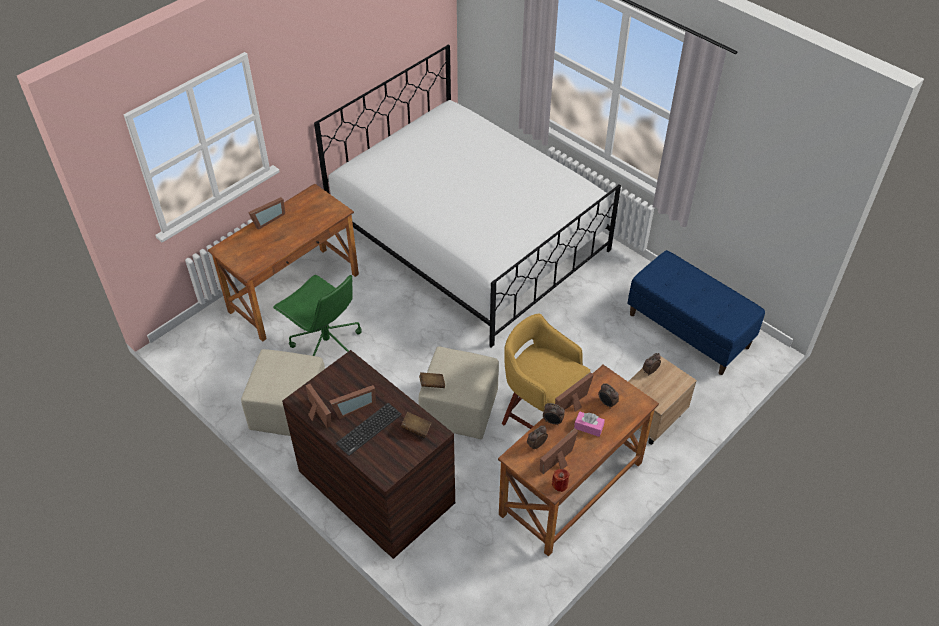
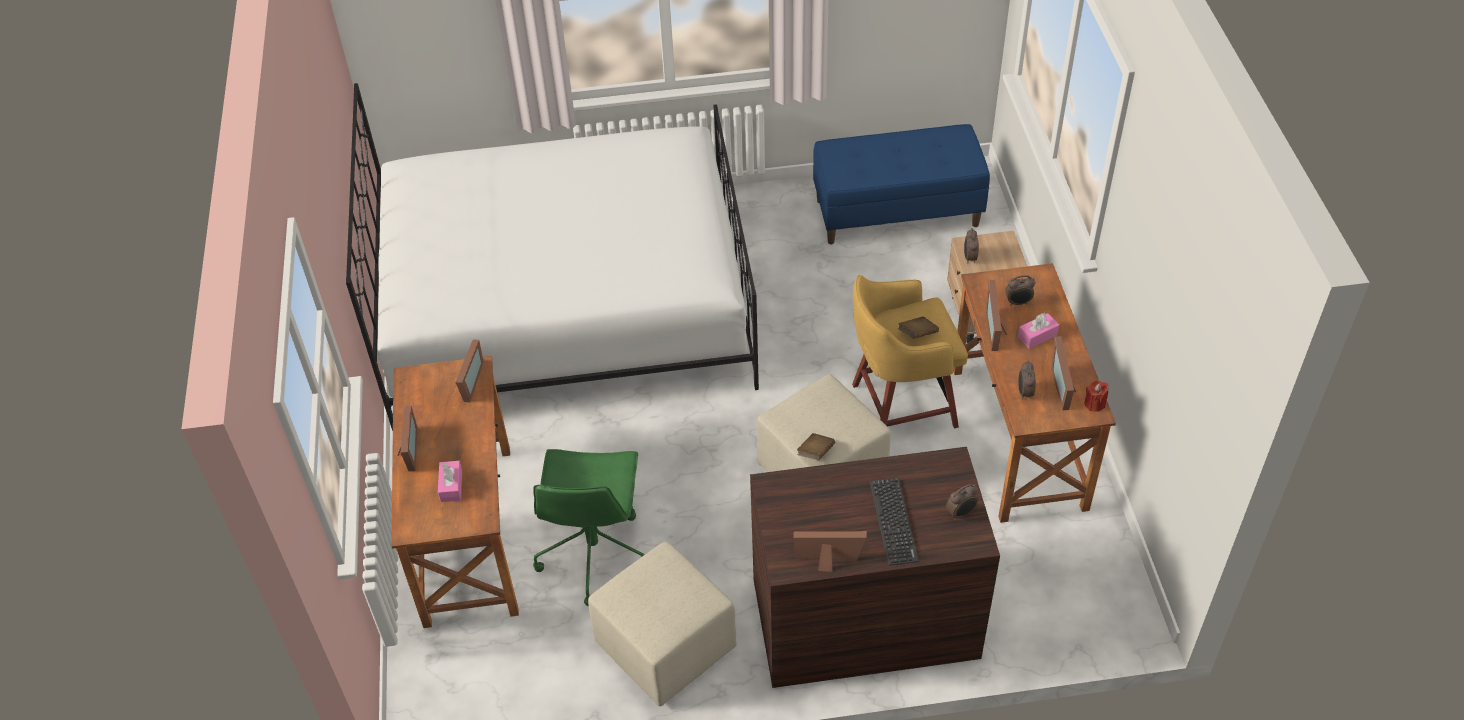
camera: 50 degrees left, 0 degrees up
green office chair [273,275,362,356] -> green office chair turned 105 degrees clockwise [533,449,645,606]
picture frame [330,385,376,419] -> picture frame moved to [455,339,484,402]
brown book [401,412,431,438] -> brown book moved to [898,316,939,339]
alarm clock [543,403,565,426] -> alarm clock moved to [946,484,978,520]
none -> pink tissue box [438,461,462,502]

